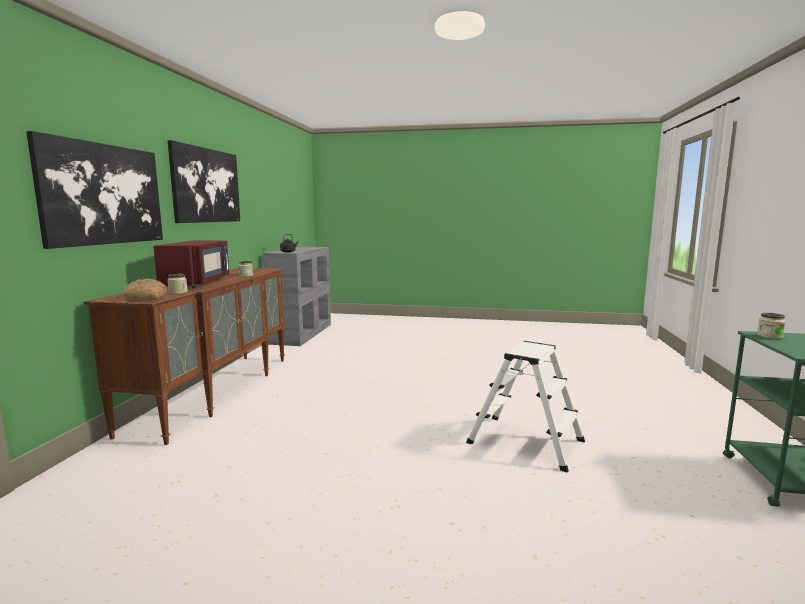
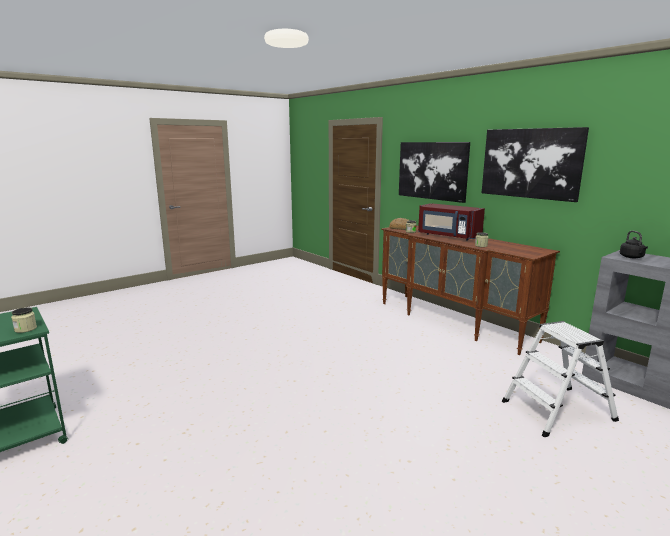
camera: 130 degrees right, 5 degrees up
white step ladder [466,341,585,472] -> white step ladder moved to [502,321,619,437]

